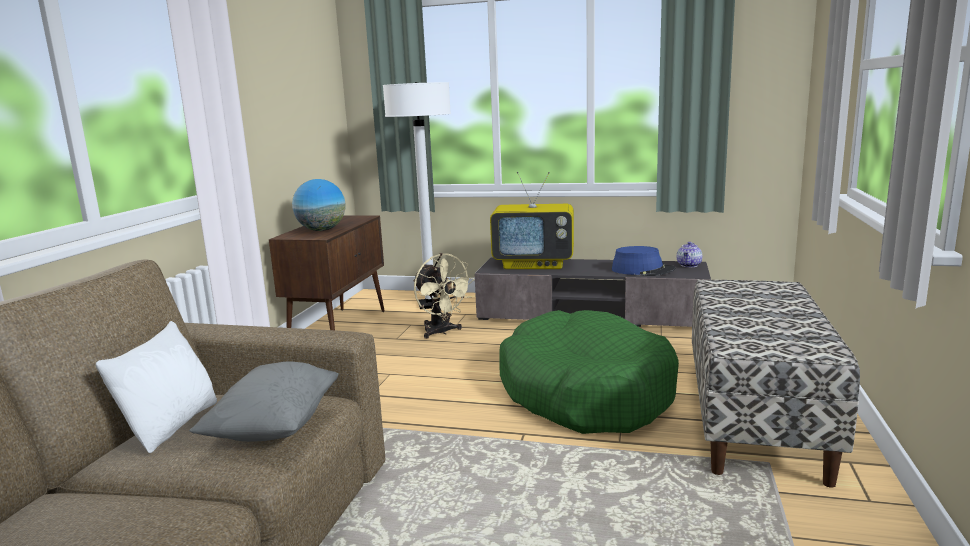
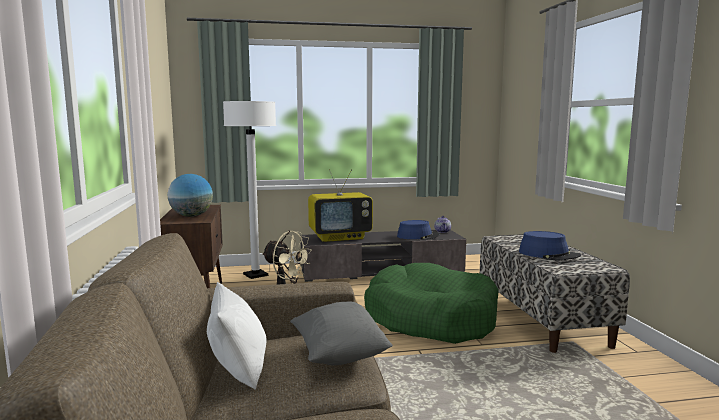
camera: 25 degrees left, 5 degrees down
none -> blue hat [519,231,581,261]

